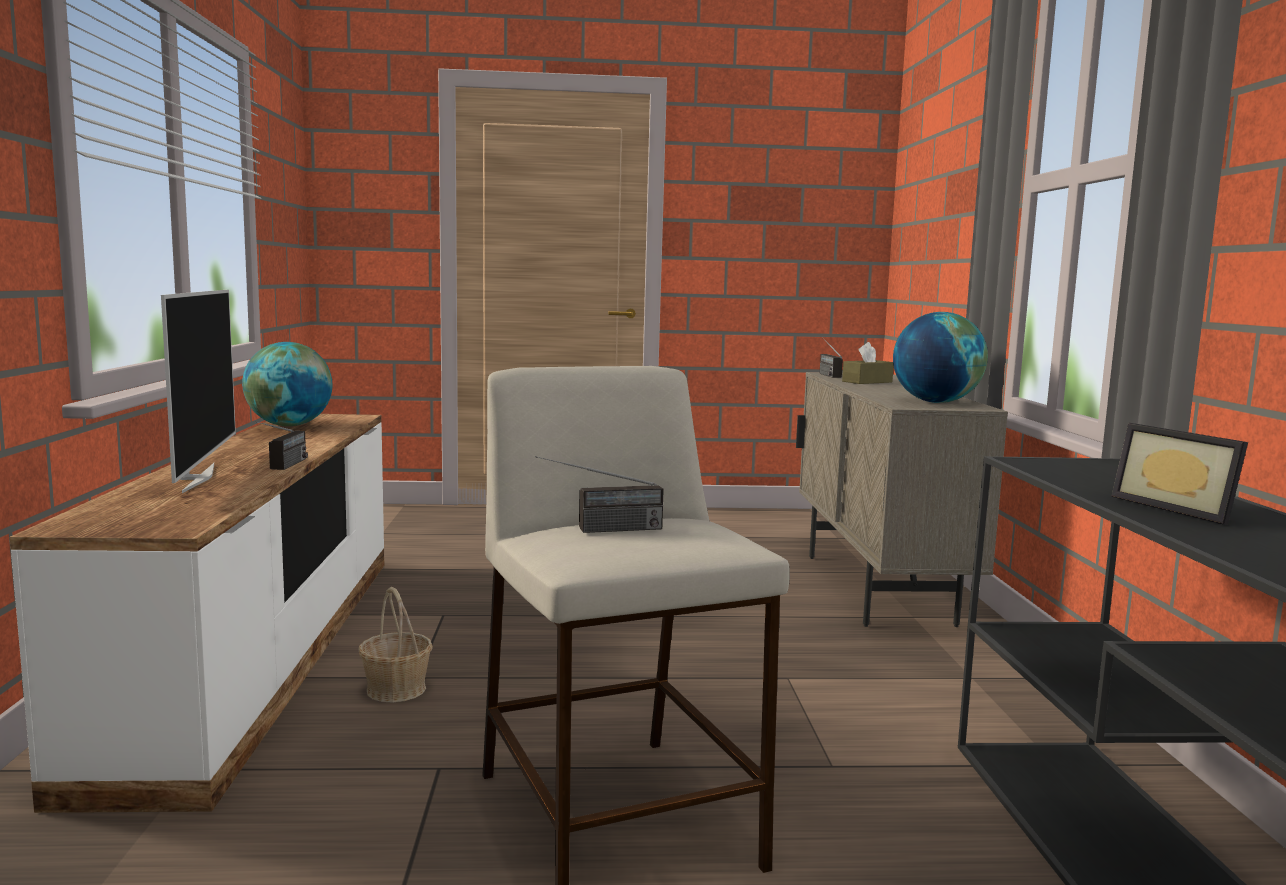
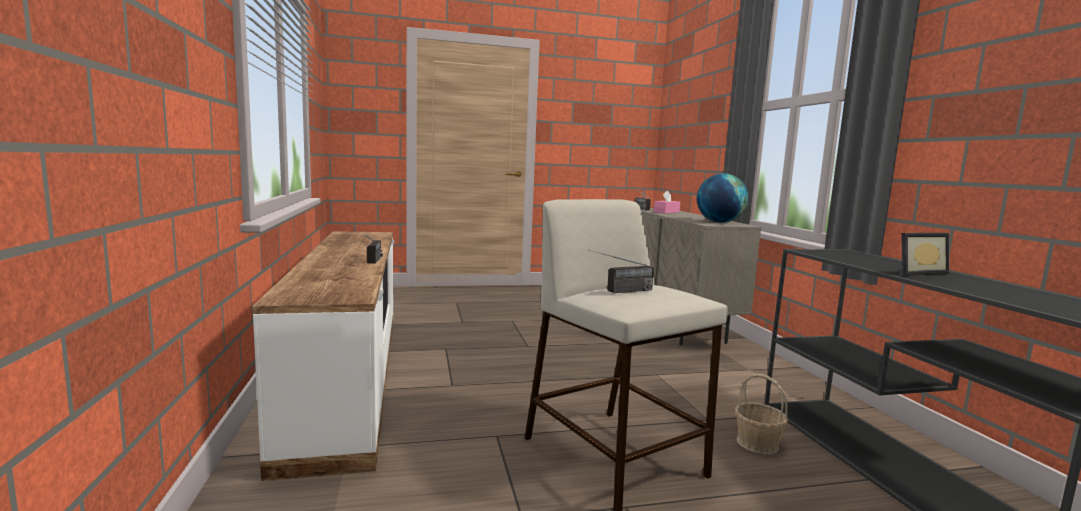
camera: 10 degrees left, 0 degrees up
television [161,290,236,493] -> none
globe [242,342,332,426] -> none
basket [358,587,433,702] -> basket moved to [735,373,788,454]
brown tissue box [842,342,894,384] -> pink tissue box [654,191,680,213]
picture frame [1111,423,1248,525] -> picture frame turned 75 degrees counterclockwise [901,233,949,276]

